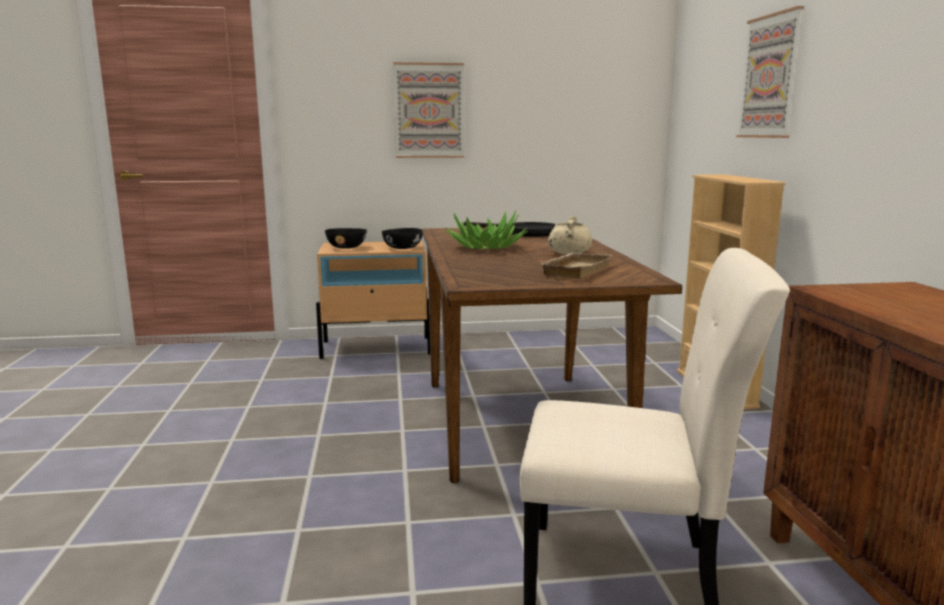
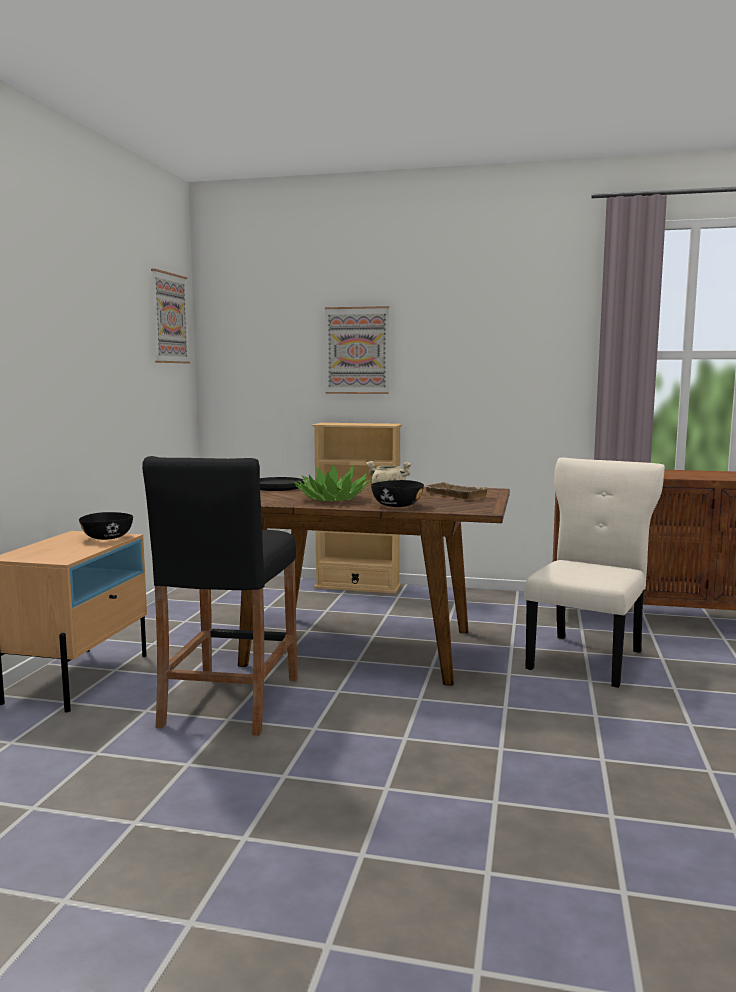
camera: 70 degrees left, 5 degrees down
black bowl [325,228,367,249] -> black bowl moved to [371,480,424,507]
picture [393,62,464,158] -> picture moved to [151,269,190,363]
none -> black stool [142,456,297,736]

